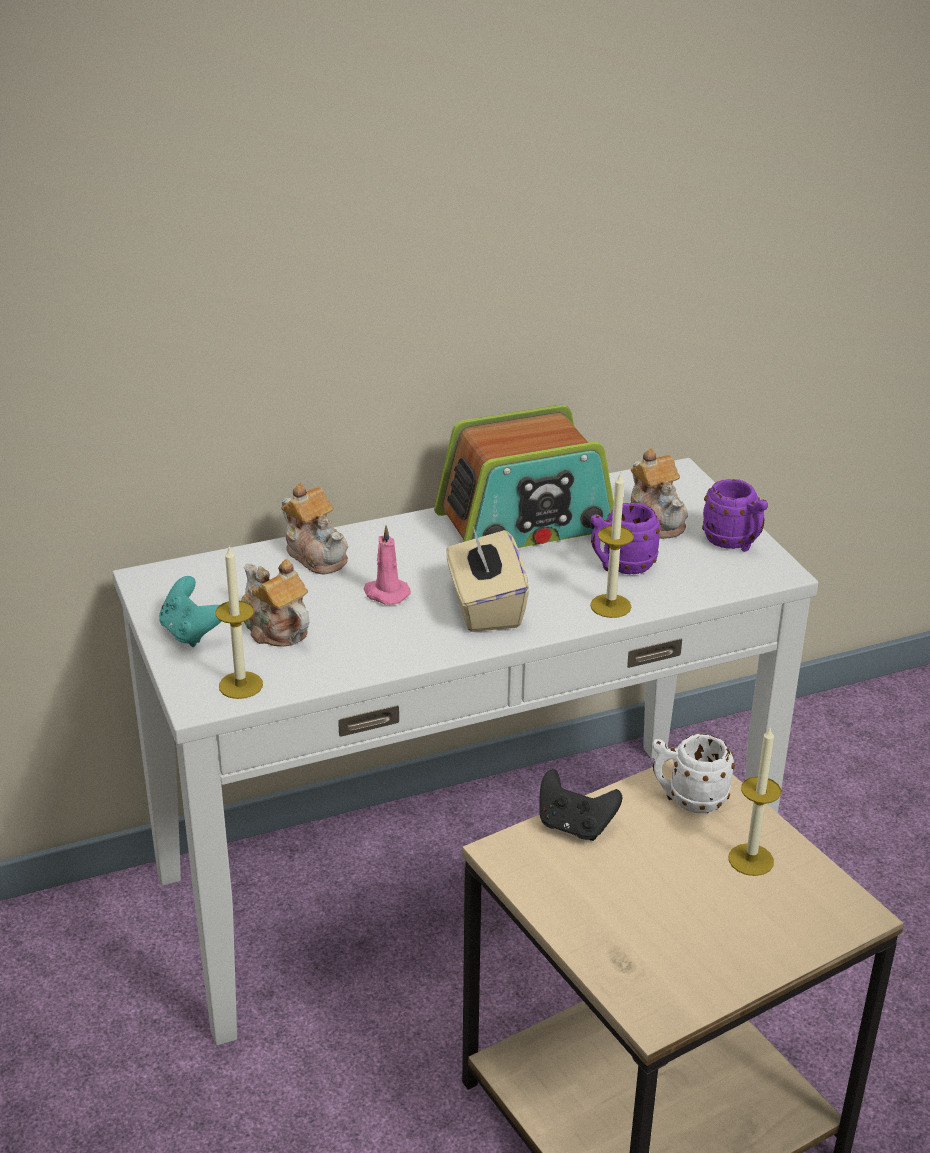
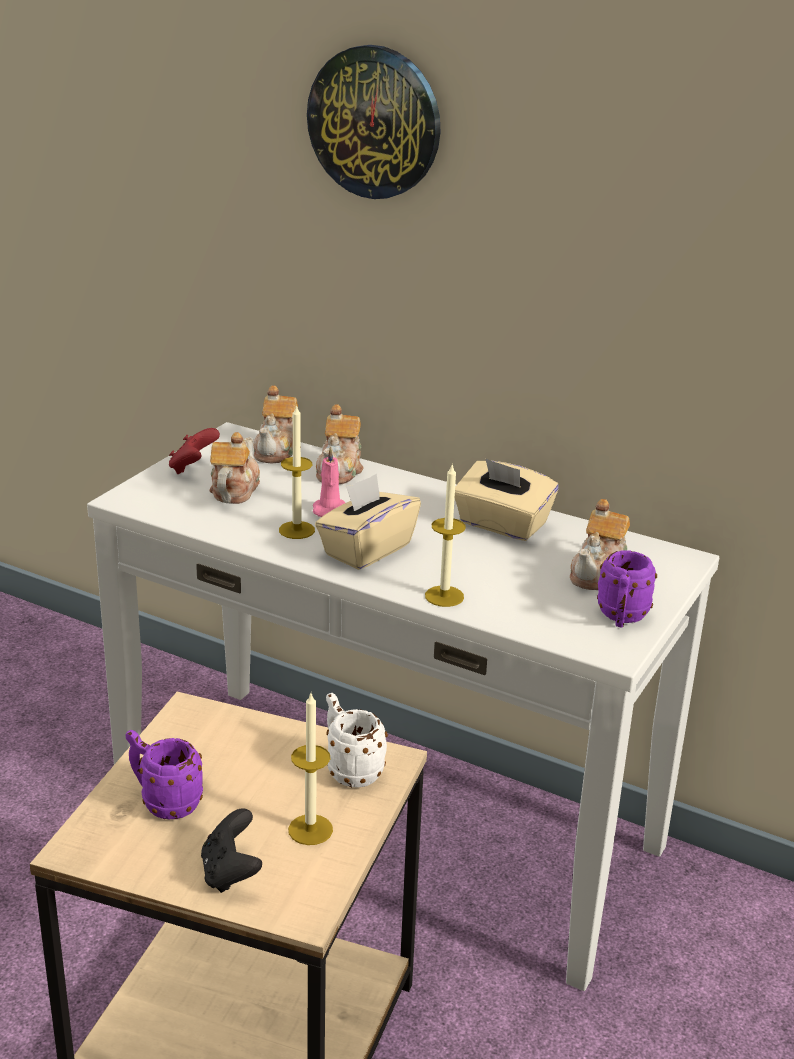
camera: 50 degrees right, 5 degrees down
turquoise game controller [159,576,222,647] -> red game controller [169,428,220,474]
candle [215,547,263,699] -> candle moved to [279,404,315,539]
radio [434,405,614,548] -> beige tissue box [455,458,558,541]
black game controller [539,769,622,841] -> black game controller moved to [201,808,262,893]
purple mug [591,503,661,574] -> purple mug moved to [126,730,203,819]
none -> teapot [253,386,298,463]
none -> wall clock [307,45,441,199]

